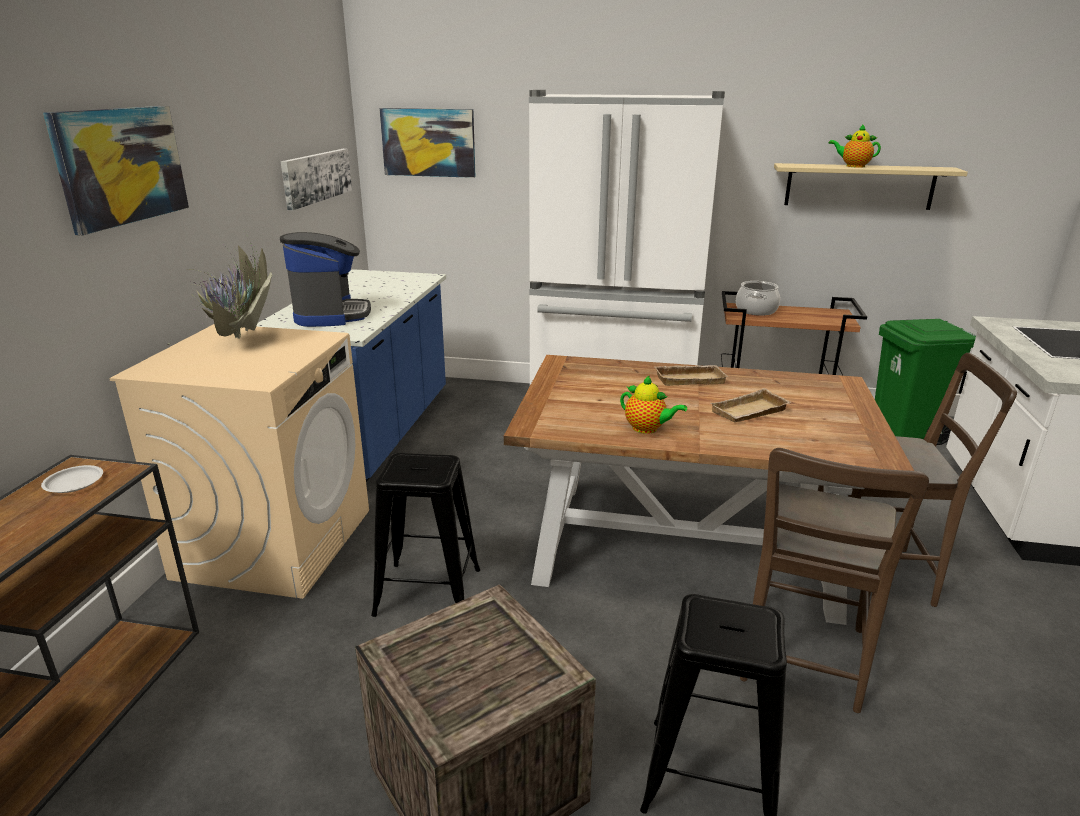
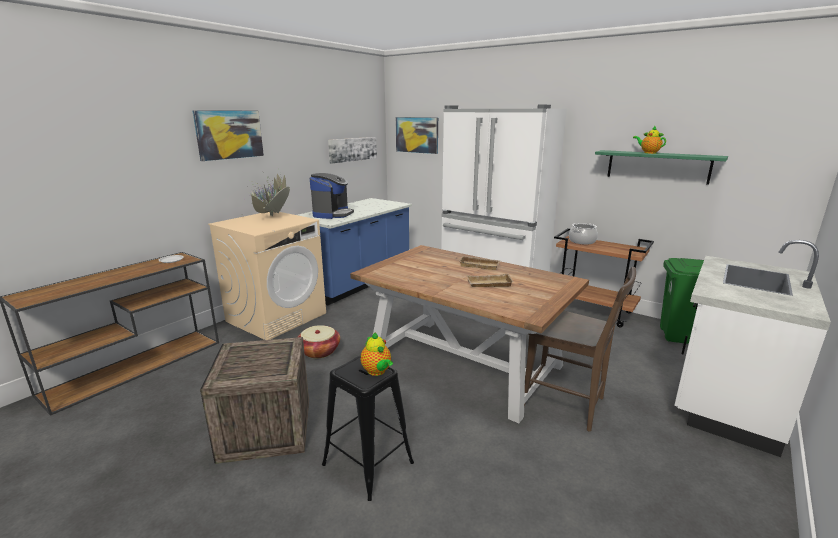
camera: 25 degrees right, 5 degrees down
black stool [371,453,480,617] -> basket [298,325,340,359]
teapot [620,375,687,434] -> teapot moved to [361,333,393,376]
brown chair [740,448,929,713] -> none
beige shelf [774,163,968,210] -> green shelf [595,150,728,185]

